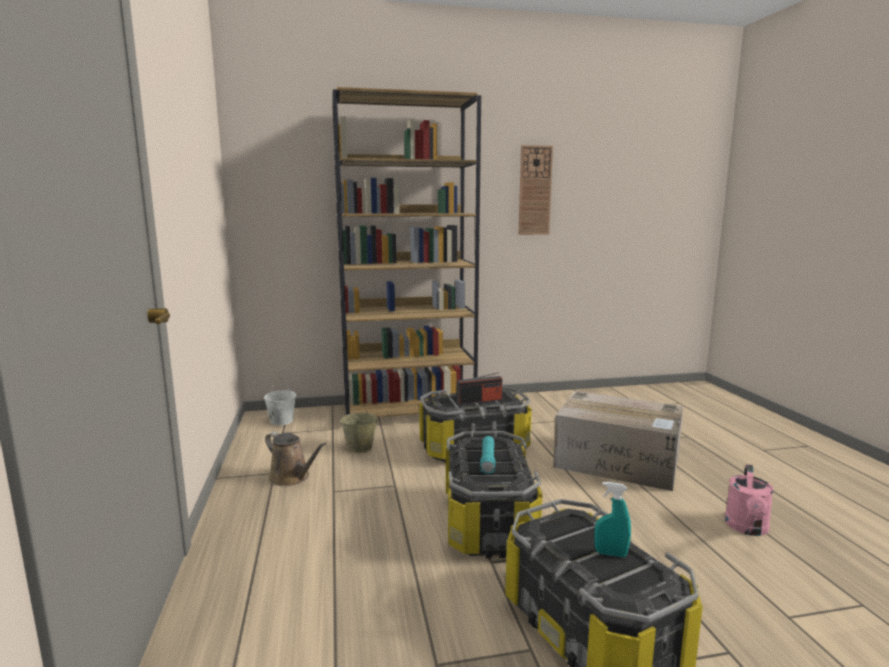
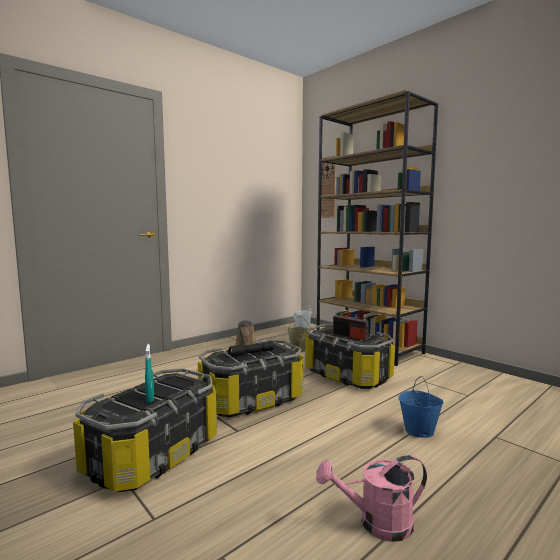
camera: 60 degrees right, 5 degrees down
turquoise flashlight [480,436,495,474] -> black flashlight [228,342,274,356]
wall clock [518,145,553,235] -> wall clock moved to [318,156,337,218]
cardboard box [553,391,683,491] -> blue bucket [399,376,444,438]

